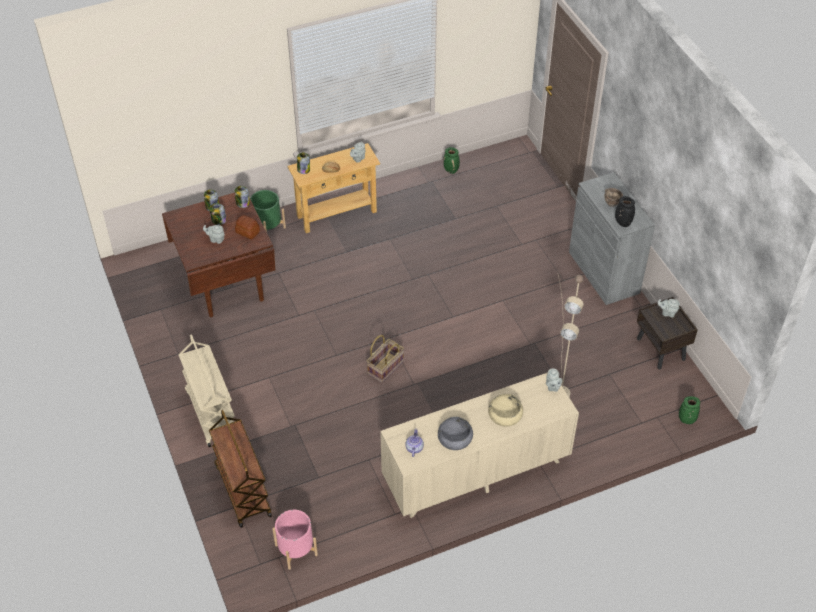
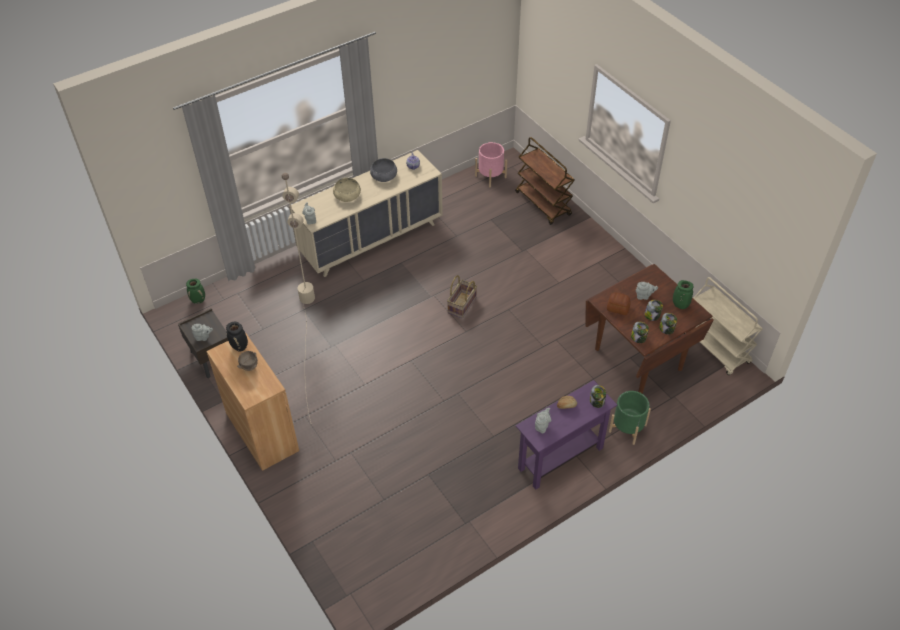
camera: 170 degrees right, 0 degrees up
beige cart [179,334,235,447] -> beige cart moved to [684,277,762,375]
beige console table [287,143,380,233] -> purple console table [516,380,617,490]
green vase [443,147,460,174] -> green vase moved to [673,280,694,309]
grey cabinet [569,172,655,305] -> brown cabinet [206,332,299,471]

